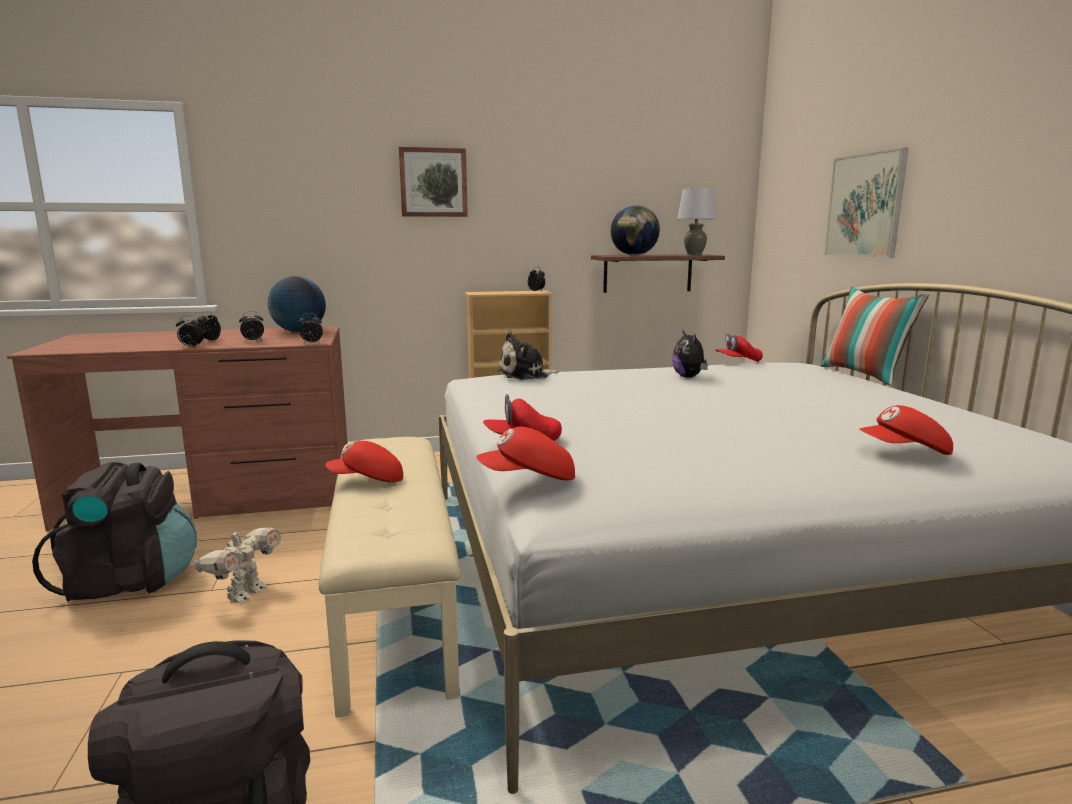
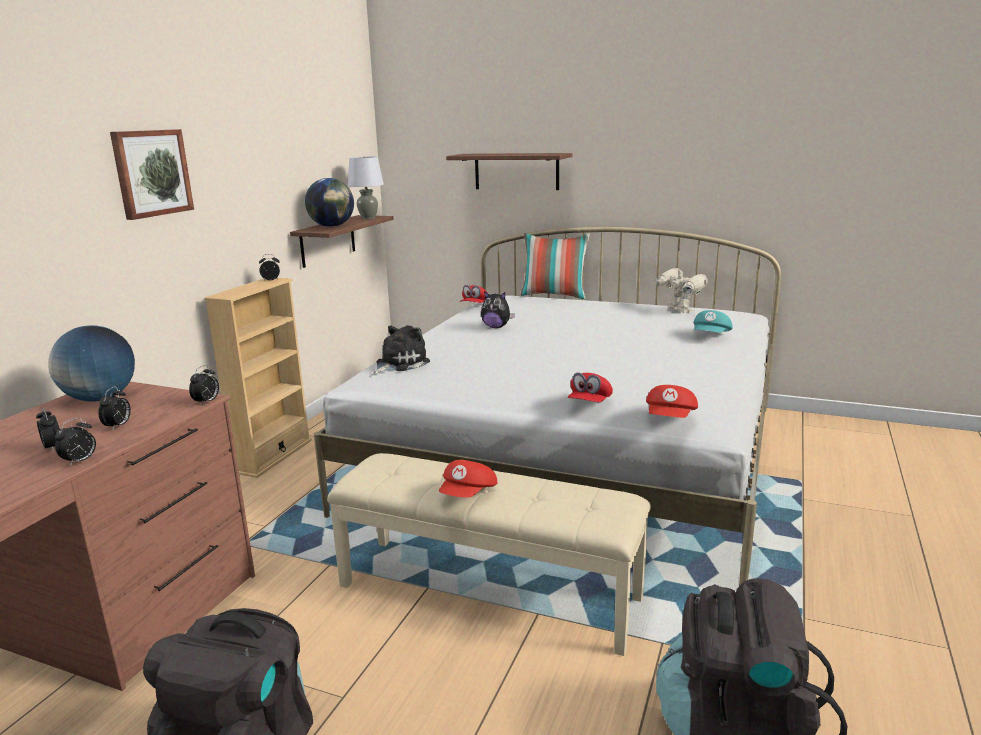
camera: 55 degrees left, 5 degrees up
toy robot [194,525,281,603] -> toy robot moved to [655,267,708,313]
plush toy [497,332,559,380] -> plush toy turned 150 degrees counterclockwise [373,325,430,374]
picture [824,148,908,258] -> shelf [446,153,572,190]
red cap [859,405,953,455] -> turquoise cap [693,310,733,333]

